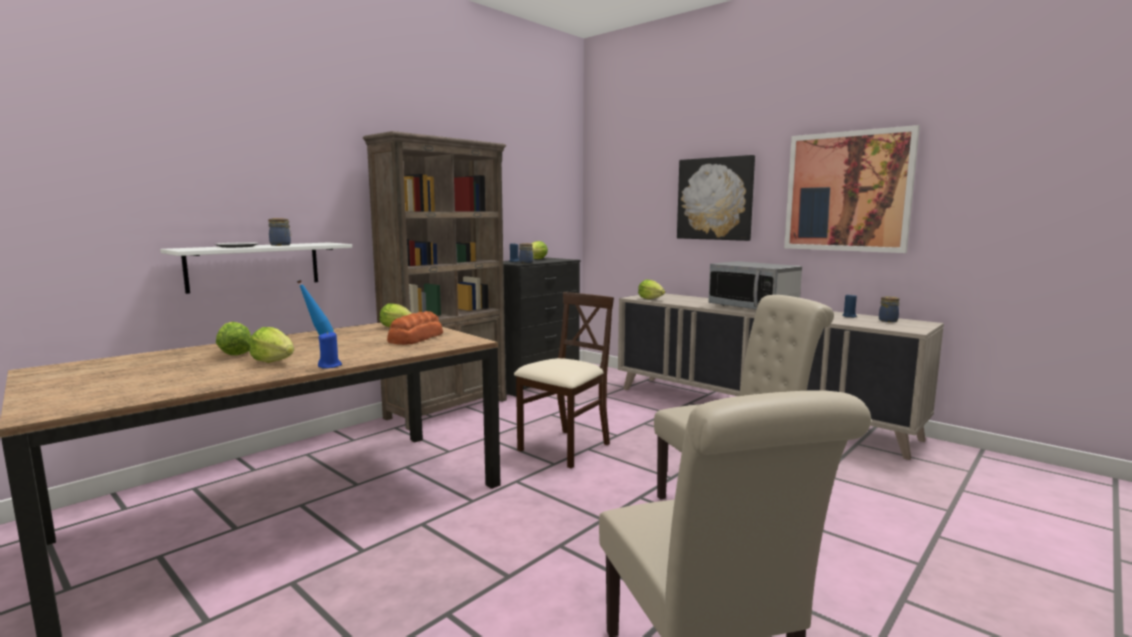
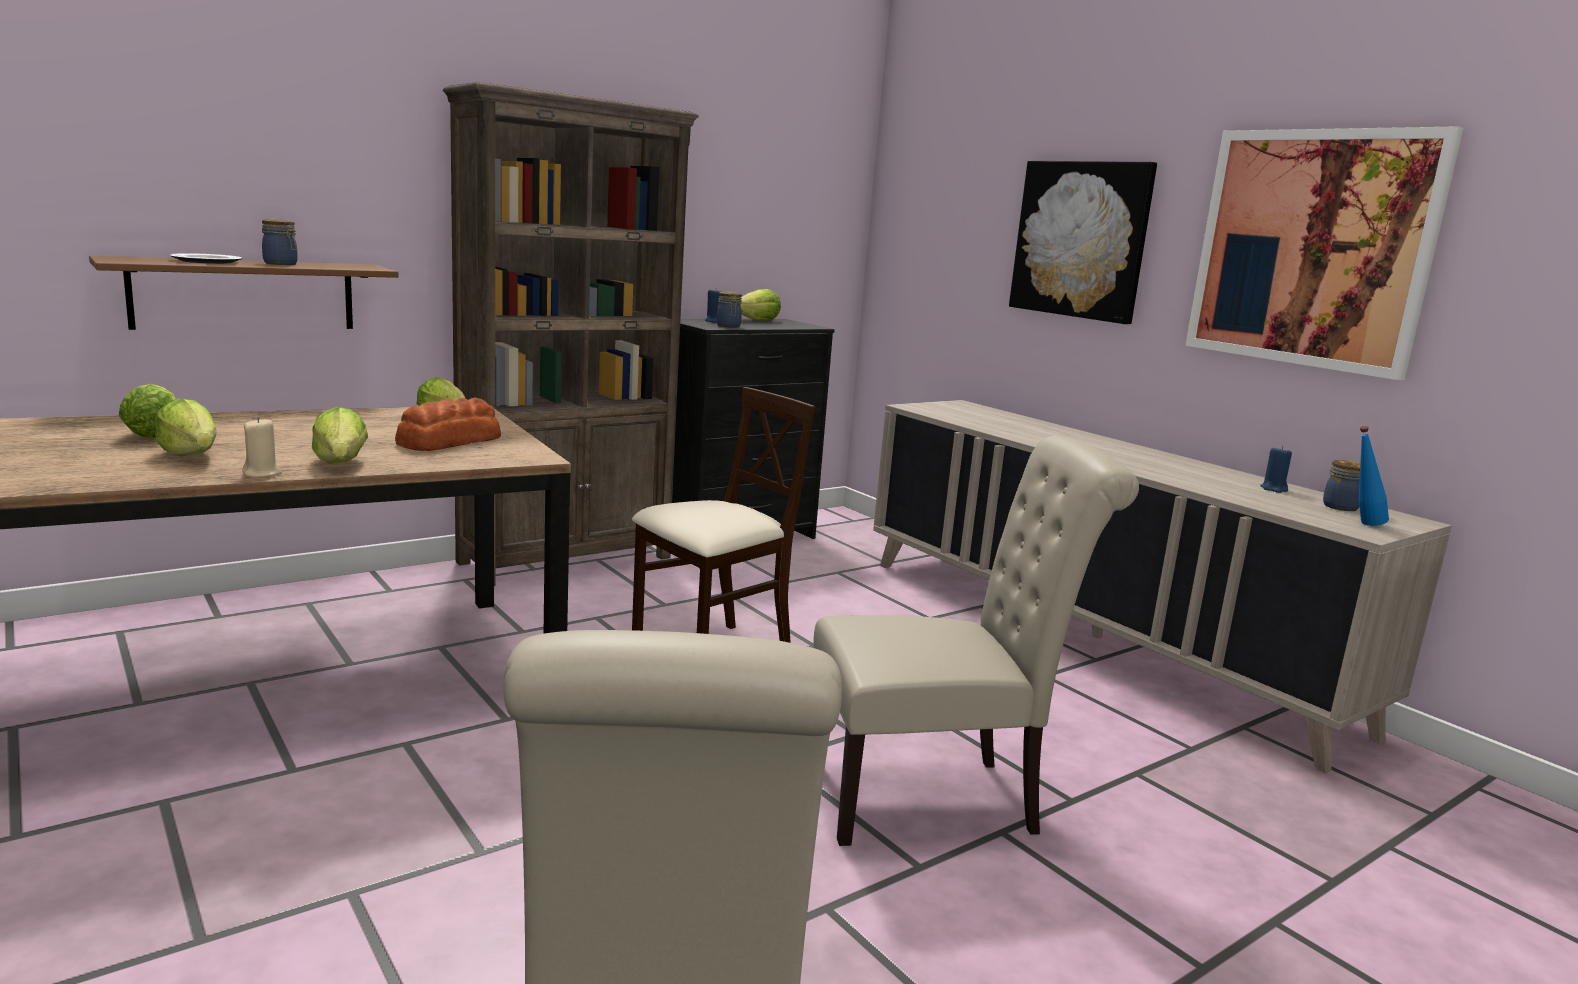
camera: 10 degrees right, 5 degrees up
white shelf [160,242,352,294] -> brown shelf [89,256,398,330]
blue bottle [297,280,334,335] -> blue bottle moved to [1359,426,1389,526]
blue candle [318,331,342,369] -> beige candle [242,417,282,477]
lettuce [638,280,665,299] -> lettuce moved to [312,407,368,464]
microwave [708,261,802,309] -> none

